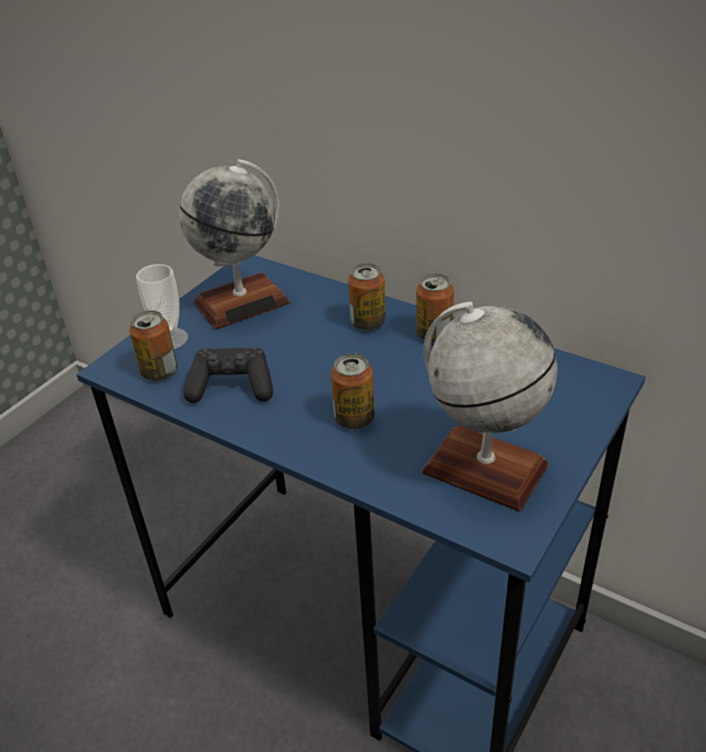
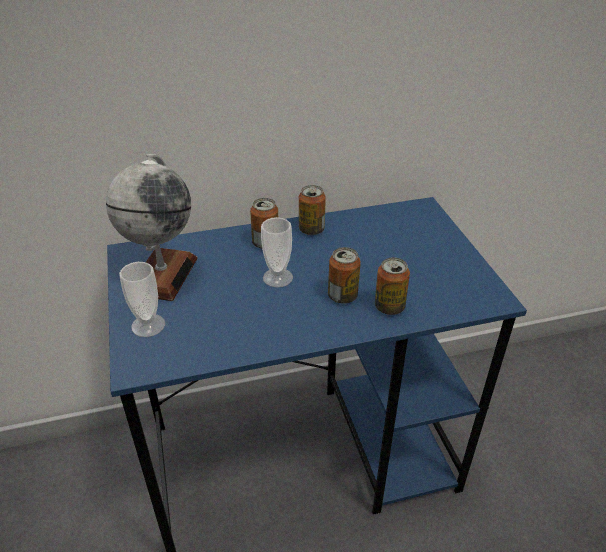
camera: 50 degrees left, 0 degrees up
can [129,311,178,381] -> can moved to [375,257,410,315]
black game controller [183,347,273,403] -> none
globe [422,302,557,511] -> none
none -> cup [261,217,293,288]

